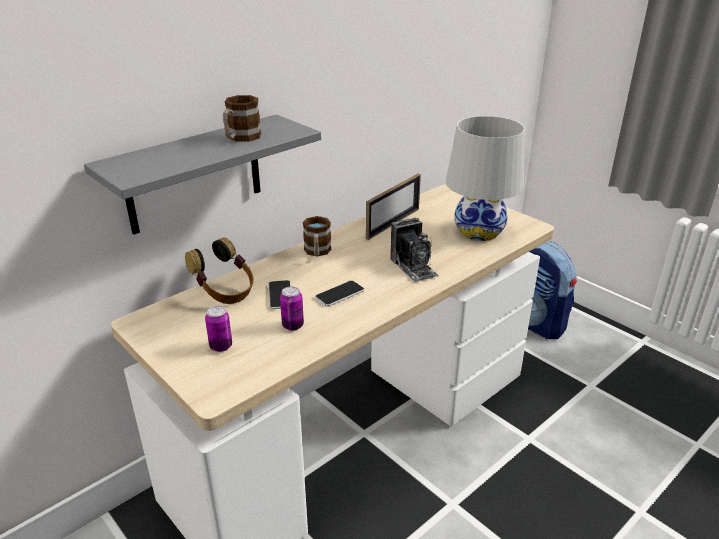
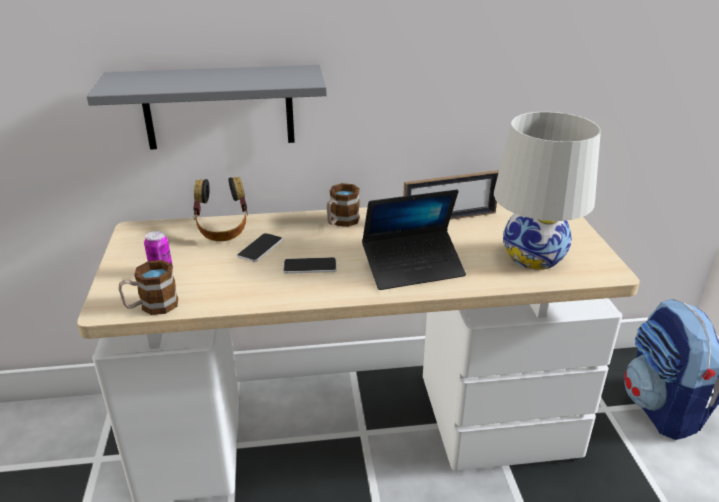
camera: 35 degrees right, 0 degrees up
mug [223,95,261,142] -> mug moved to [118,260,178,315]
can [280,286,304,331] -> none
camera [390,218,439,282] -> laptop [362,190,466,290]

